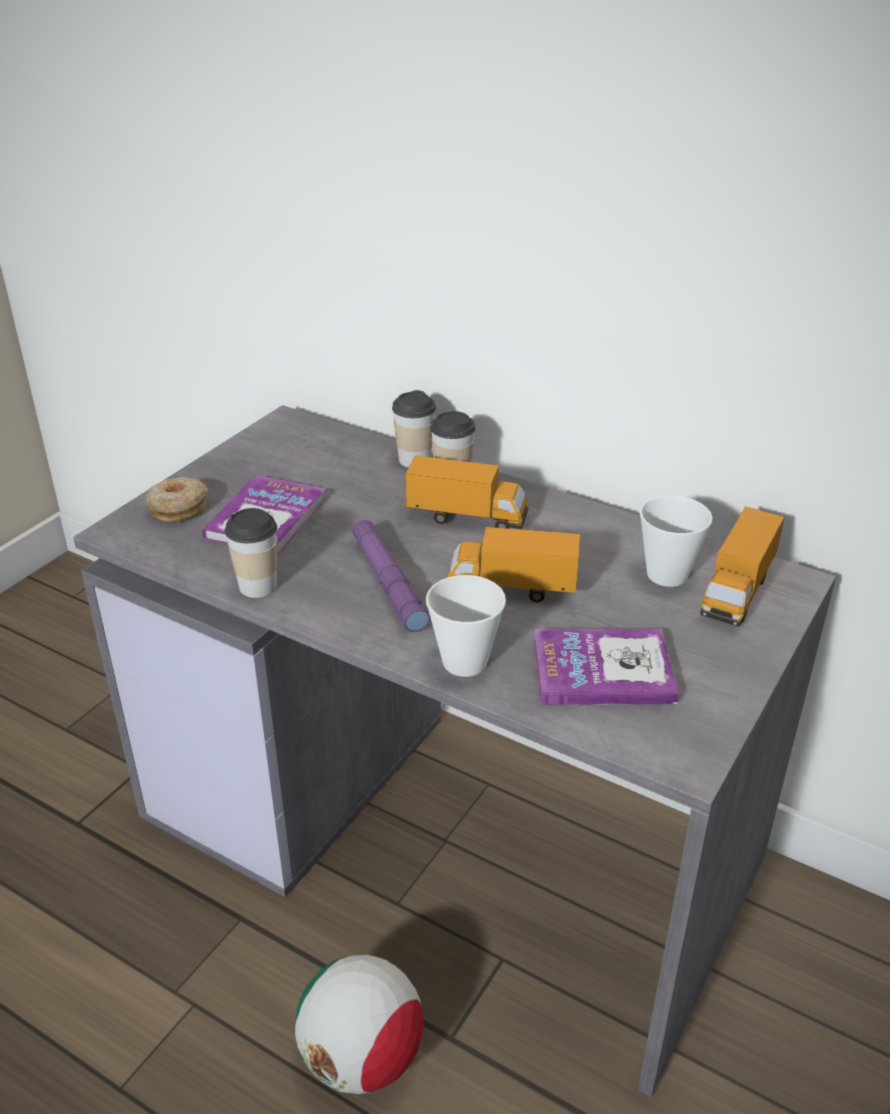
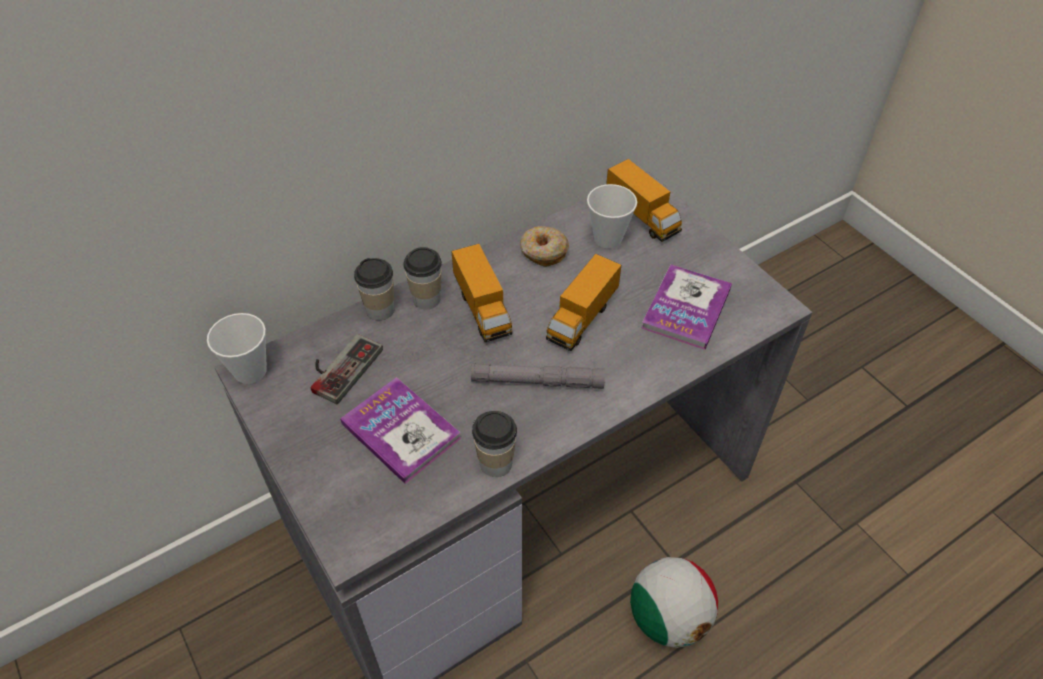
camera: 65 degrees left, 15 degrees up
donut [146,477,208,523] -> donut moved to [520,226,569,267]
purple flashlight [352,520,430,632] -> grey flashlight [471,363,605,389]
toy truck [406,455,528,529] -> toy truck turned 120 degrees clockwise [451,244,512,342]
cup [426,575,506,677] -> cup moved to [207,313,267,384]
none -> game controller [311,334,383,404]

